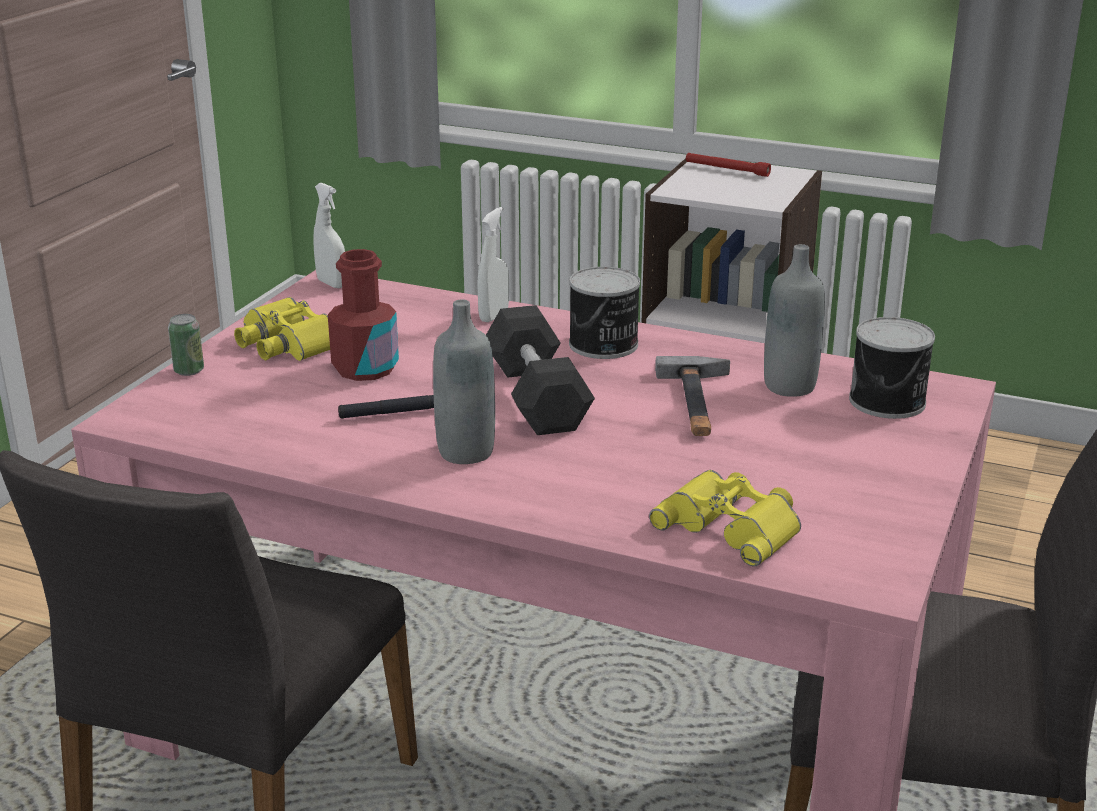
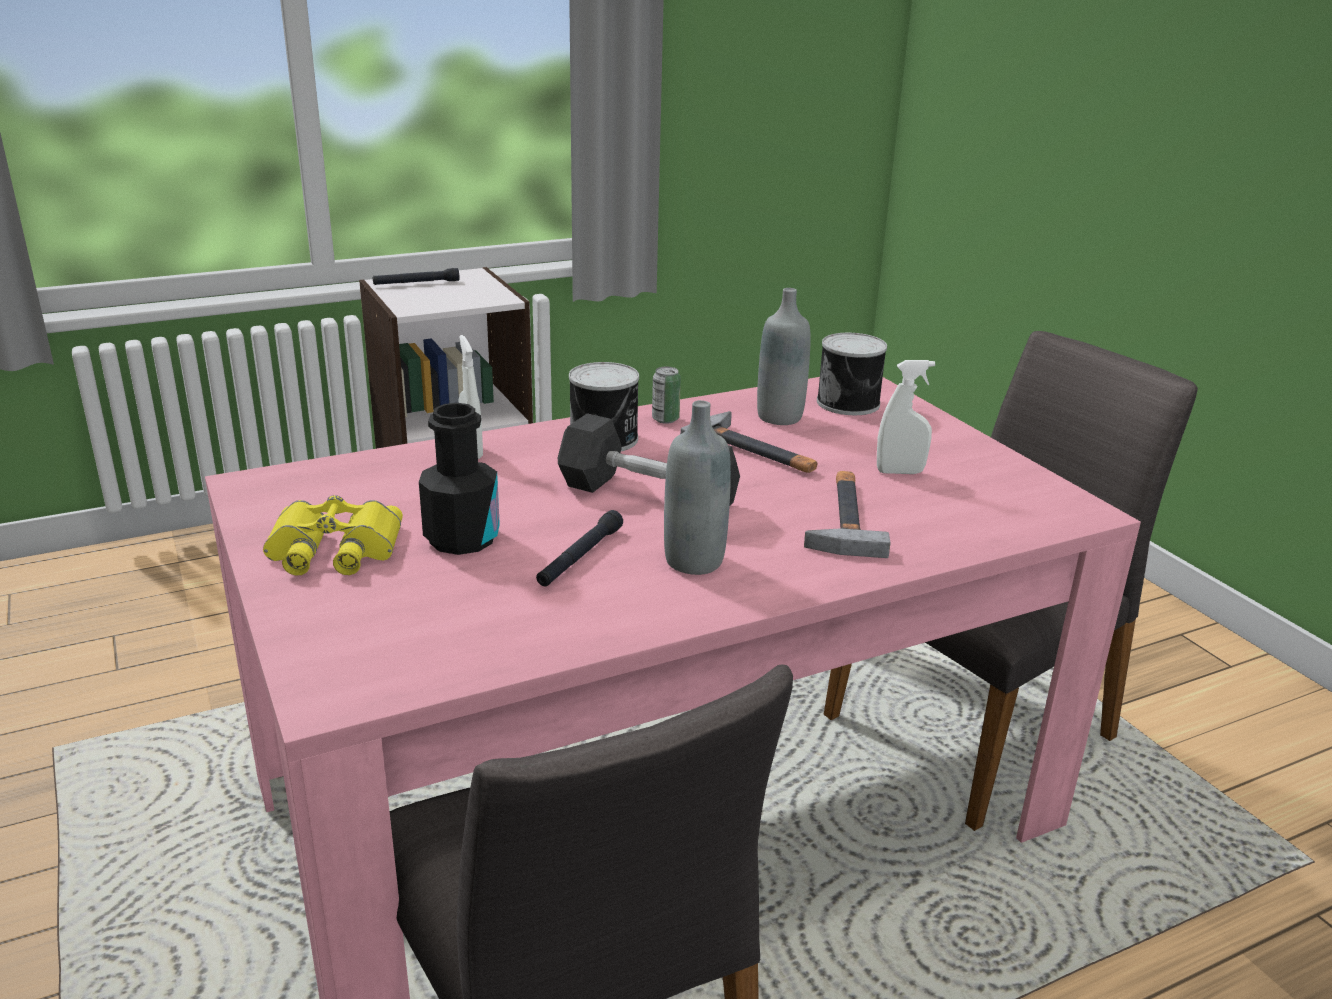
camera: 50 degrees left, 0 degrees up
can [168,314,204,376] -> can moved to [652,367,681,424]
white spray bottle [313,183,345,288] -> white spray bottle moved to [877,360,935,474]
red bottle [328,249,399,381] -> black bottle [419,403,500,555]
yellow binoculars [649,470,801,567] -> none
red flashlight [686,153,771,177] -> black flashlight [373,268,459,285]
none -> hammer [804,471,891,558]

